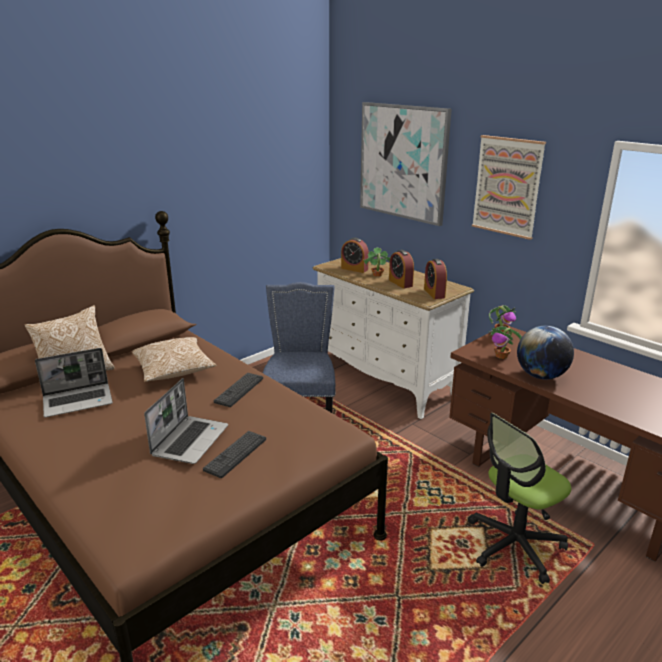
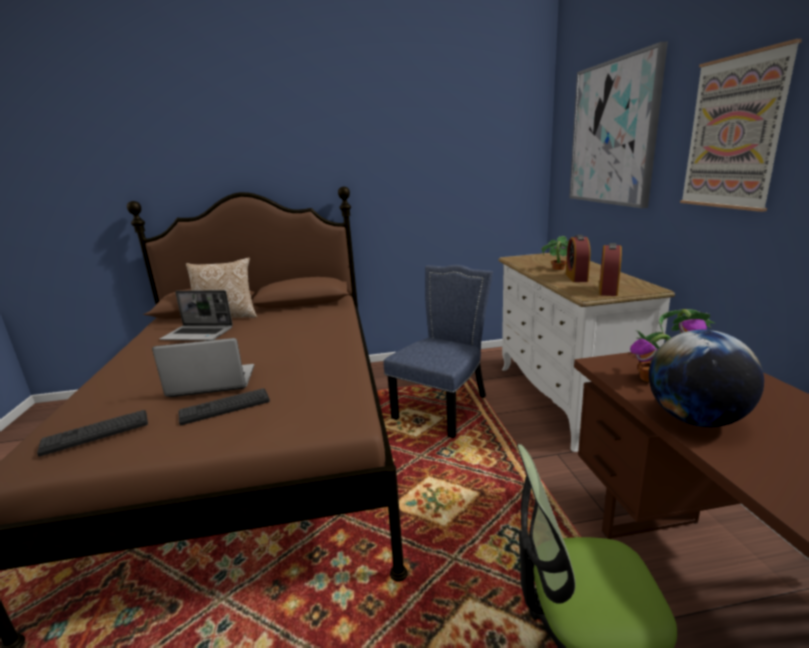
camera: 35 degrees right, 5 degrees down
pillow [132,337,216,382] -> none
laptop [144,378,228,464] -> laptop turned 150 degrees counterclockwise [152,338,254,397]
keyboard [214,373,263,407] -> keyboard moved to [37,410,148,457]
alarm clock [341,238,369,273] -> none

